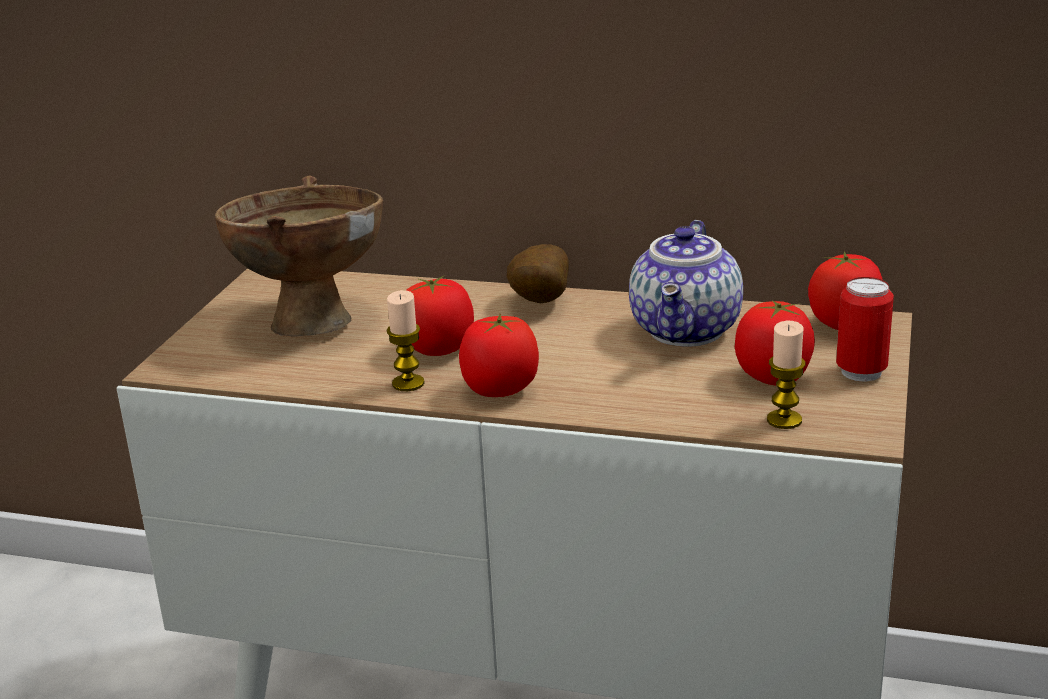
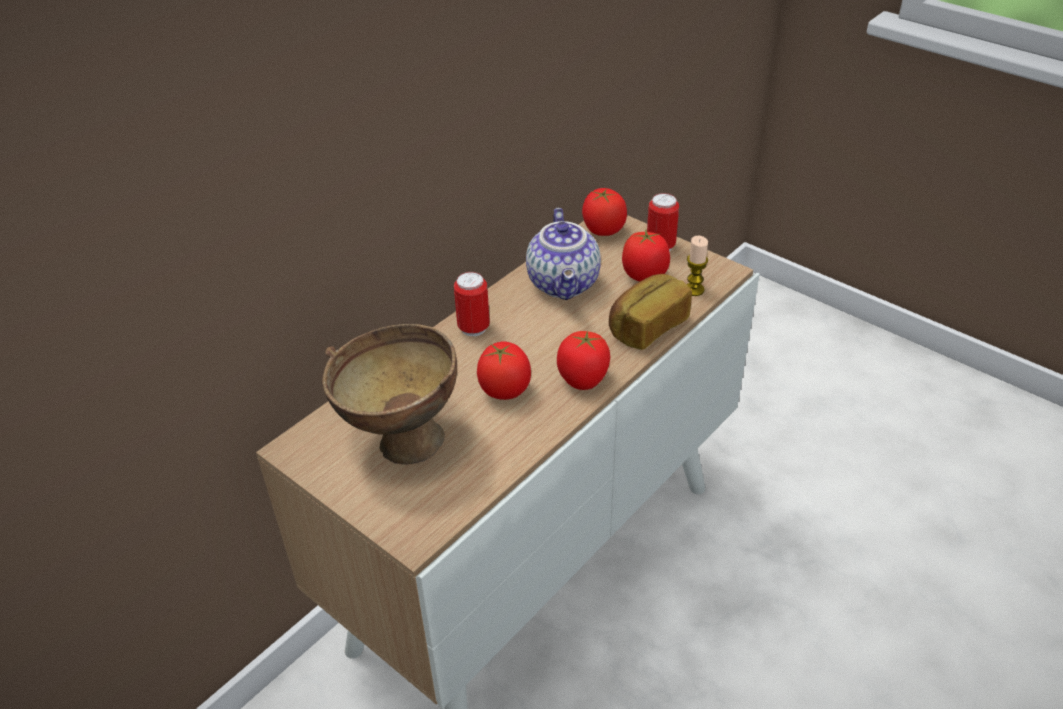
camera: 65 degrees left, 15 degrees up
candle [386,290,425,391] -> none
potato [507,244,569,303] -> can [454,272,490,336]
teapot [629,220,743,347] -> teapot turned 45 degrees clockwise [526,208,601,300]
none -> bread [609,274,692,350]

